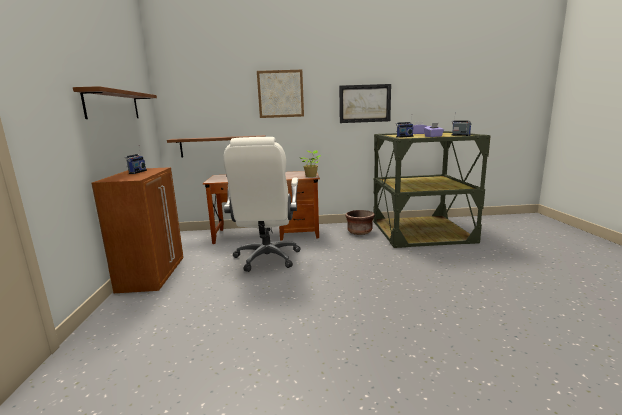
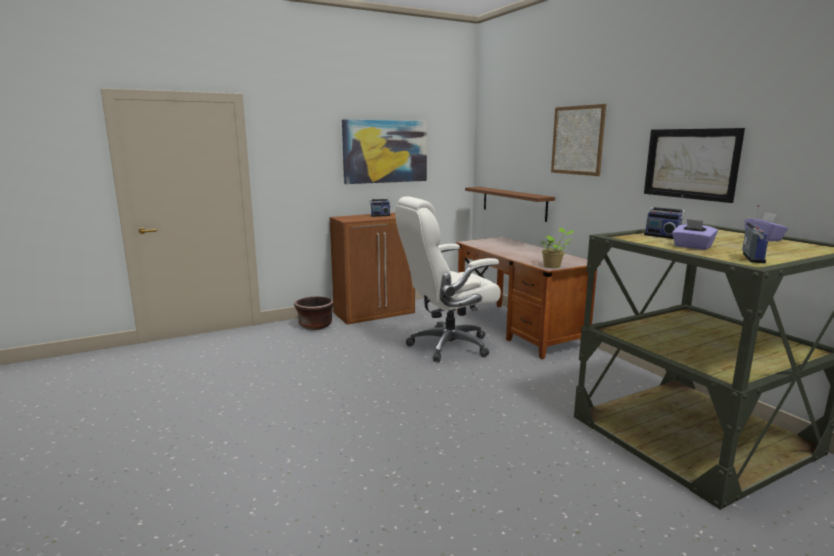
camera: 65 degrees right, 0 degrees up
brown shelf [73,86,157,119] -> picture [342,119,427,184]
brown planter [345,210,375,235] -> brown planter moved to [294,297,334,330]

